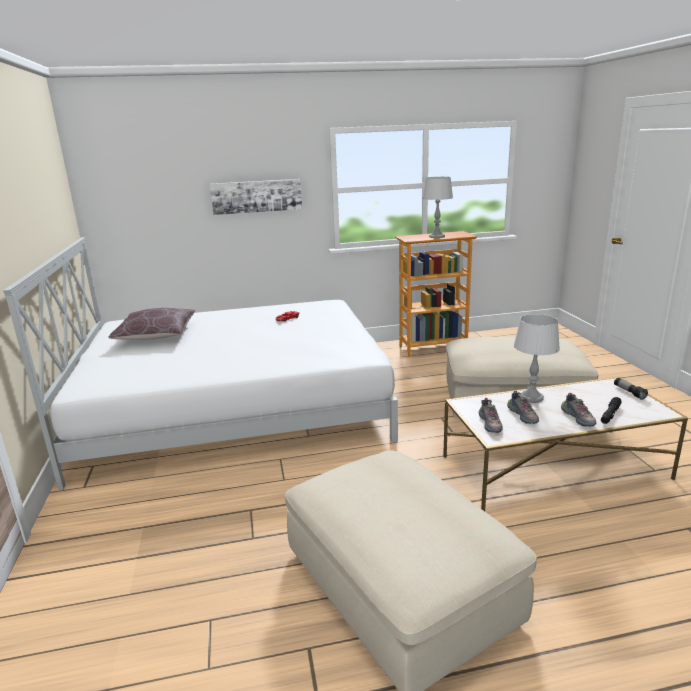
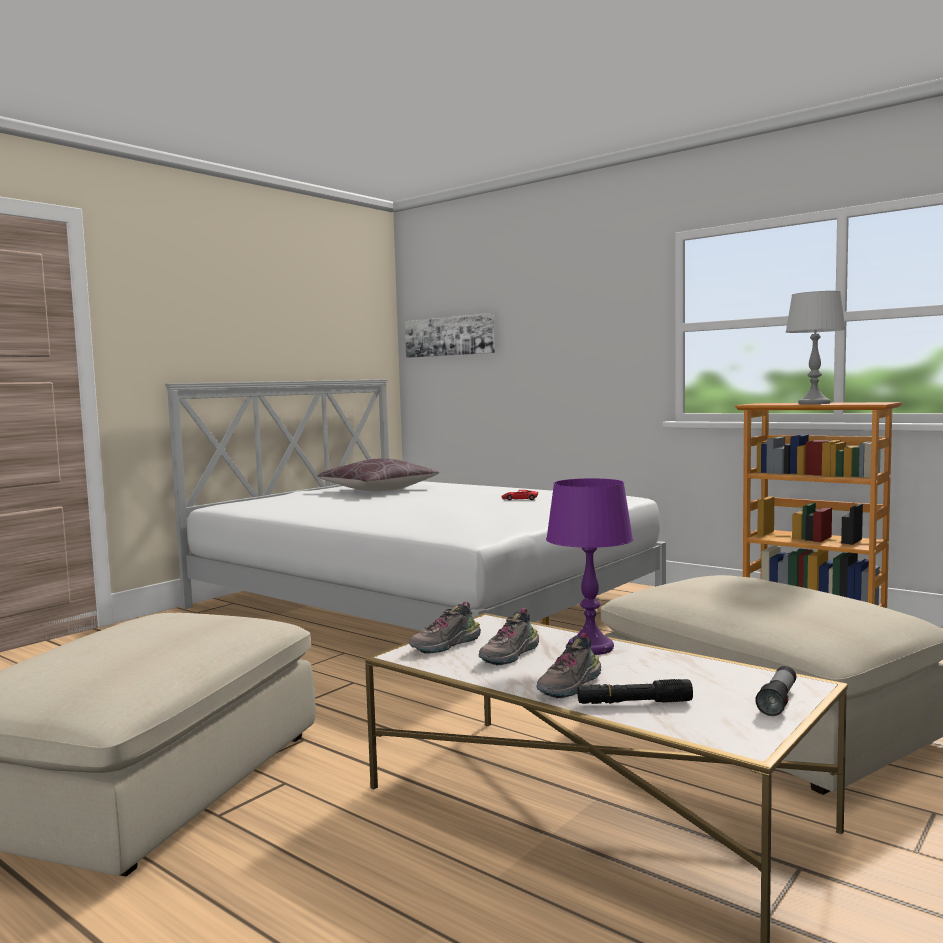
camera: 50 degrees right, 15 degrees down
picture [210,179,302,215] -> picture moved to [405,313,495,358]
grey table lamp [514,314,560,403] -> purple table lamp [546,478,633,655]

